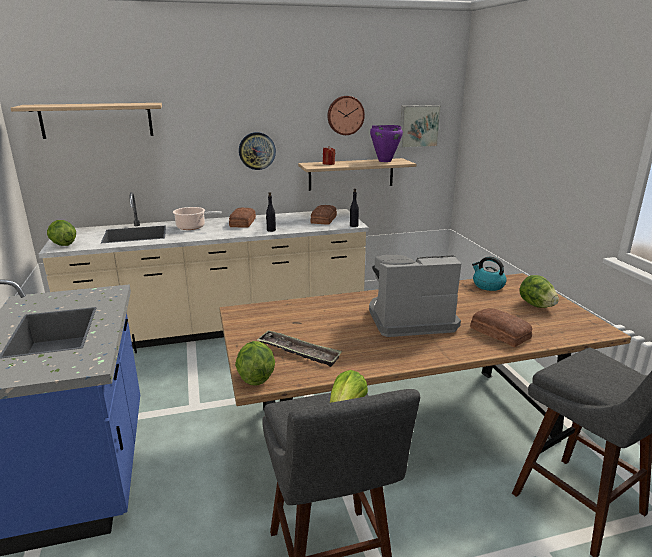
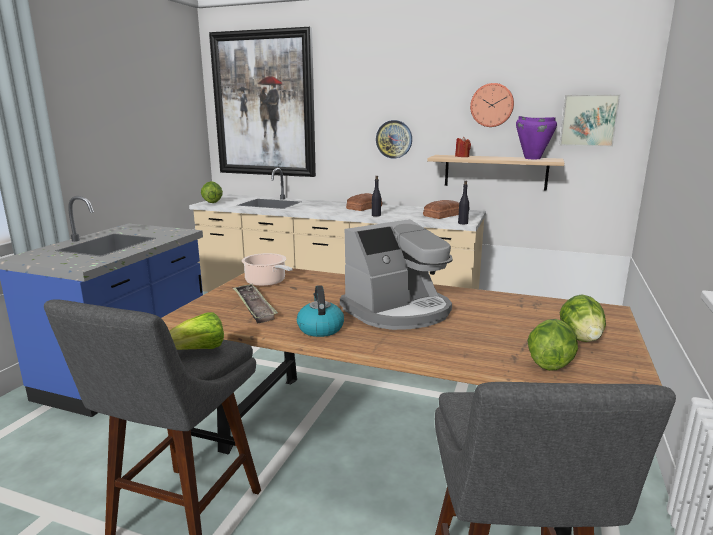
camera: 35 degrees right, 5 degrees down
shelf [11,103,162,139] -> picture [209,27,316,177]
cooking pot [173,207,222,230] -> cooking pot moved to [242,253,293,286]
lettuce [235,341,275,386] -> lettuce moved to [527,319,578,371]
coffee machine [369,255,461,337] -> coffee machine turned 120 degrees clockwise [340,219,452,330]
bread [470,308,532,347] -> none
kettle [472,257,507,291] -> kettle moved to [297,285,344,337]

